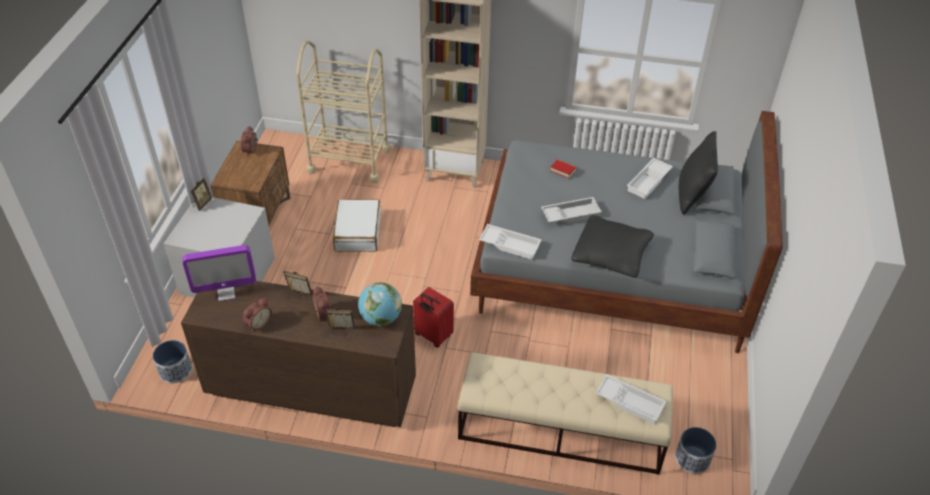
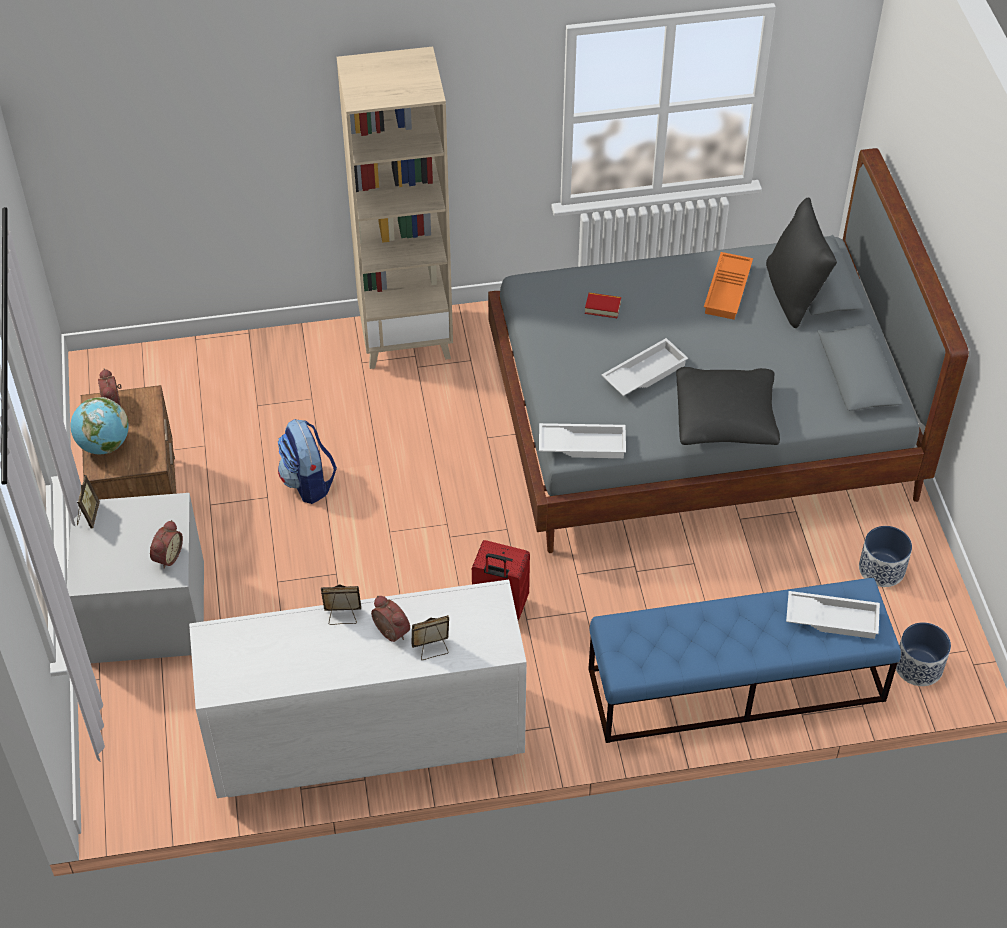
camera: 20 degrees left, 5 degrees up
planter [153,340,192,383] -> planter moved to [859,526,912,587]
brown dresser [181,281,416,427] -> white dresser [189,580,527,798]
monitor [182,245,256,301] -> none
alarm clock [243,298,272,331] -> alarm clock moved to [150,520,183,569]
beige cart [296,40,391,183] -> none
white suitcase [333,199,381,252] -> backpack [278,419,337,504]
globe [358,282,402,326] -> globe moved to [71,397,128,454]
beige bench [457,352,673,475] -> blue bench [589,578,901,743]
white tray [627,158,673,199] -> orange tray [704,252,753,320]

